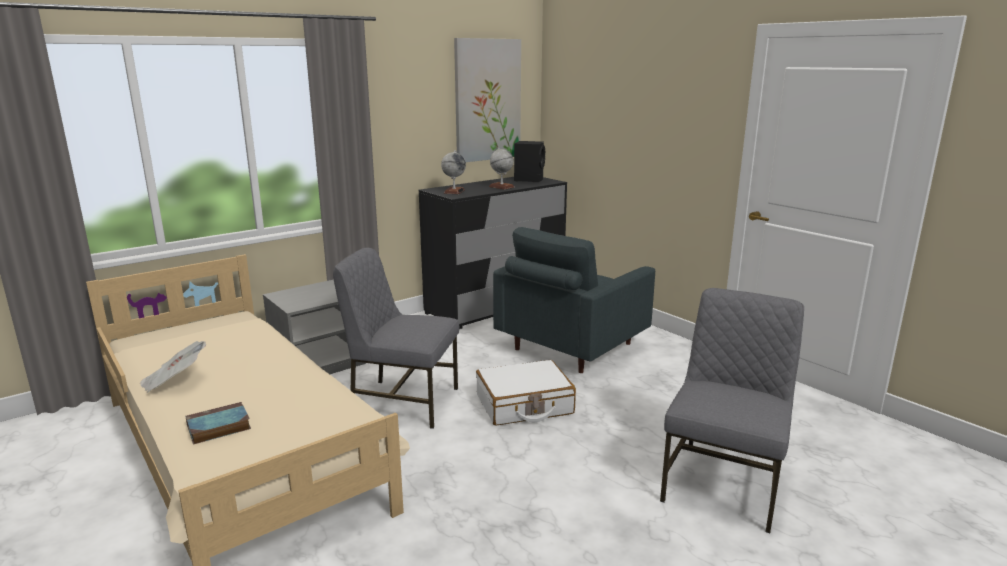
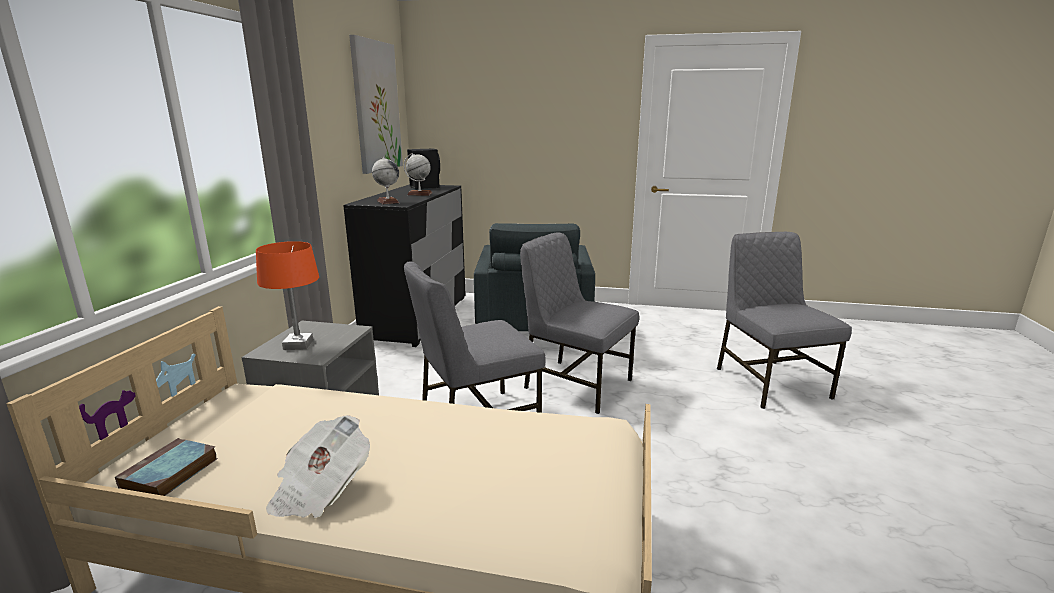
camera: 40 degrees left, 0 degrees up
book [185,402,251,445] -> book moved to [115,438,218,496]
white suitcase [476,360,576,426] -> grey chair [520,233,639,414]
none -> orange table lamp [256,241,319,350]

